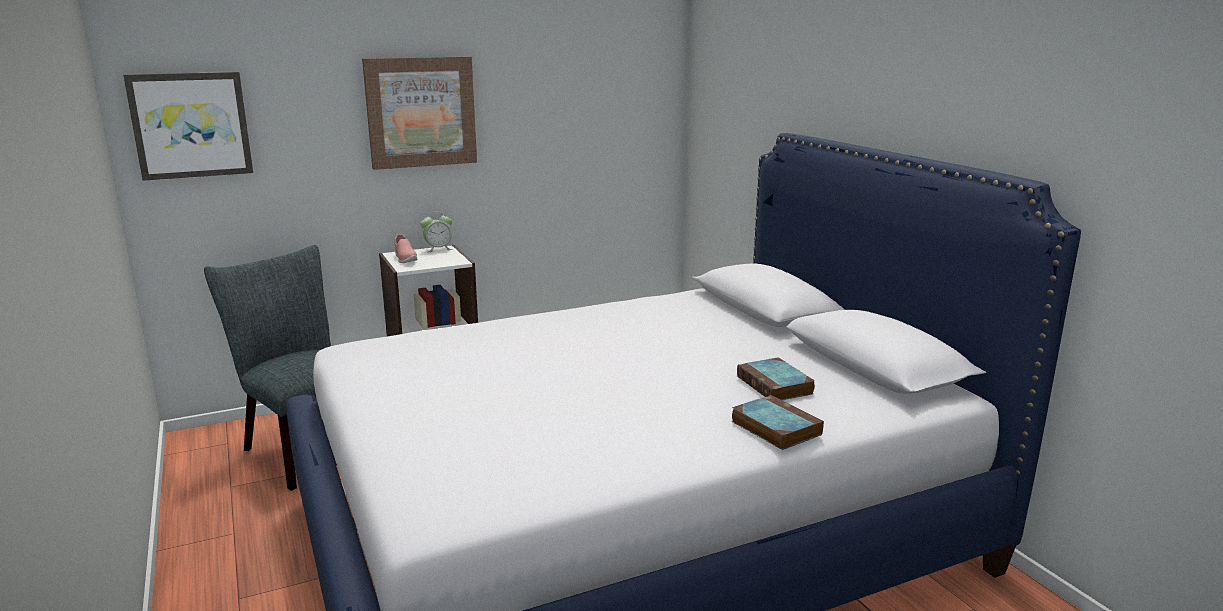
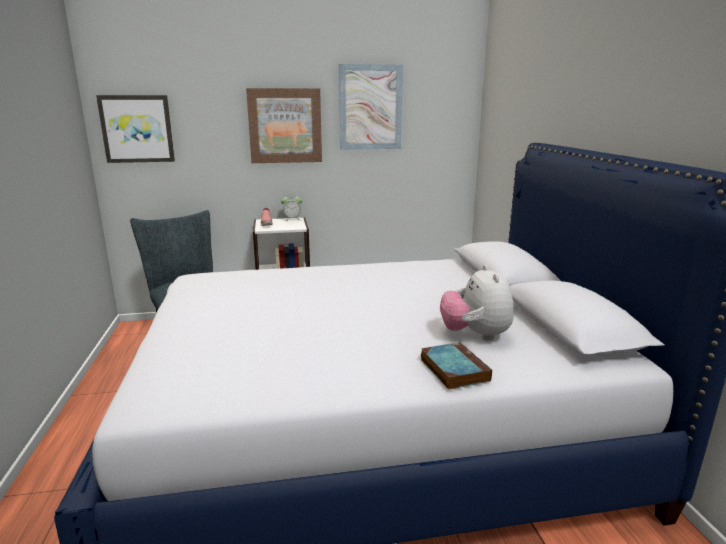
camera: 15 degrees right, 0 degrees up
book [737,357,815,400] -> plush toy [440,265,514,341]
none -> picture [339,64,403,150]

